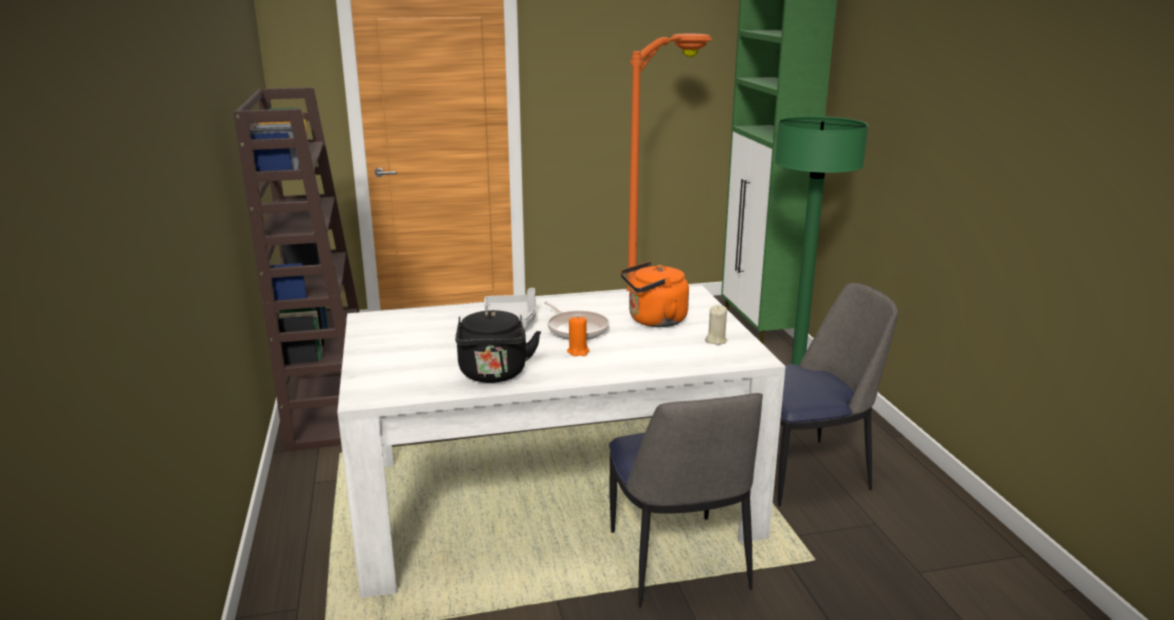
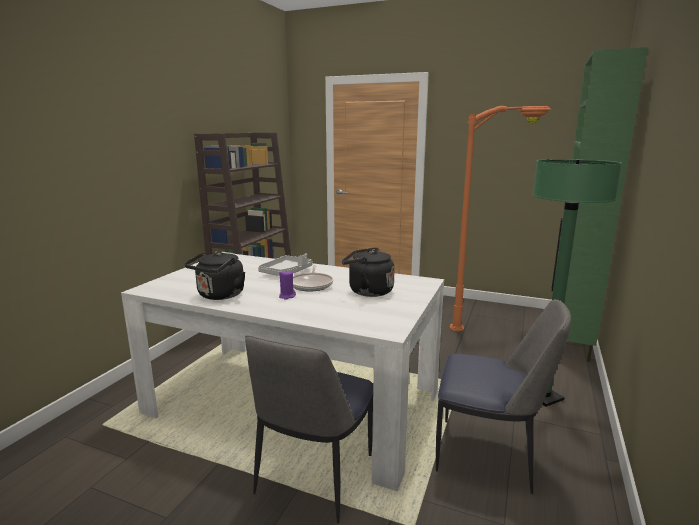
camera: 35 degrees right, 5 degrees down
orange candle [567,316,589,356] -> purple candle [279,270,296,300]
orange kettle [620,261,689,327] -> black kettle [342,247,395,297]
beige candle [705,305,727,345] -> none

